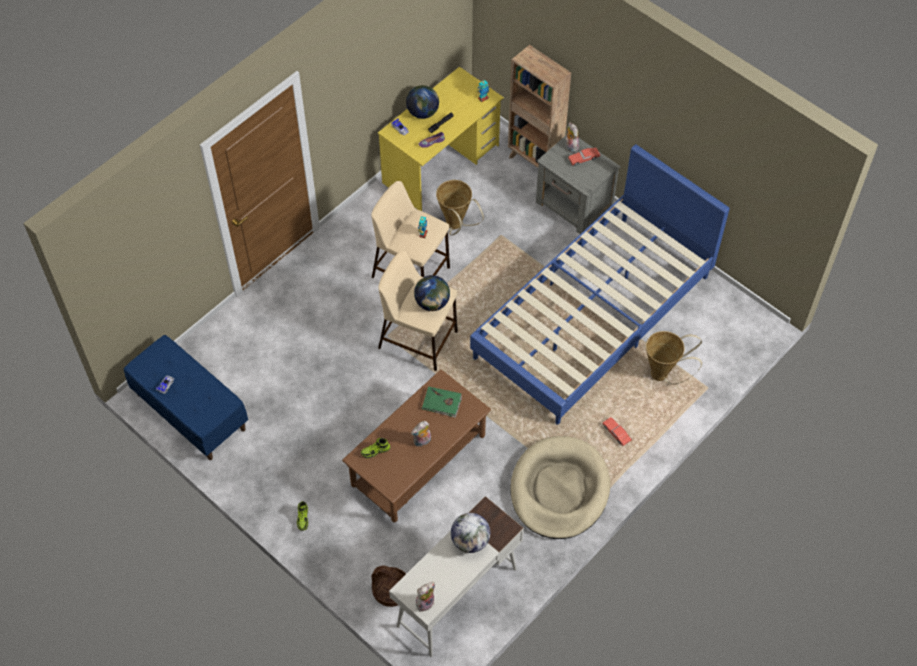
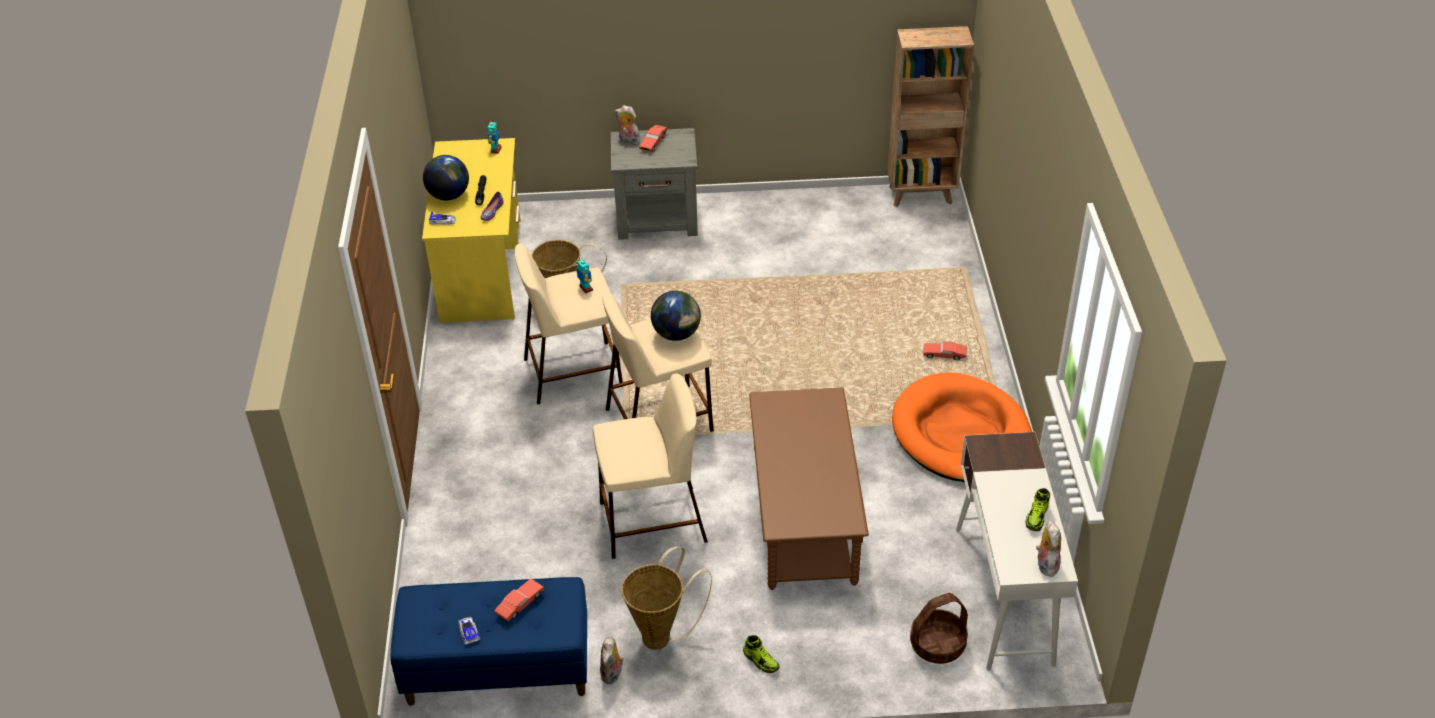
camera: 45 degrees left, 15 degrees down
shoe [361,438,391,458] -> shoe moved to [1026,488,1050,531]
plush toy [411,421,431,447] -> plush toy moved to [600,635,624,684]
green book [422,386,462,418] -> none
globe [451,513,490,553] -> none
blue bed [470,144,730,425] -> none
brown bookcase [508,45,571,168] -> brown bookcase moved to [888,26,974,207]
beige dog bed [510,436,610,539] -> orange dog bed [892,372,1032,482]
basket [646,331,702,385] -> basket moved to [622,546,712,650]
none -> red toy car [494,579,544,621]
none -> beige stool [593,373,708,559]

